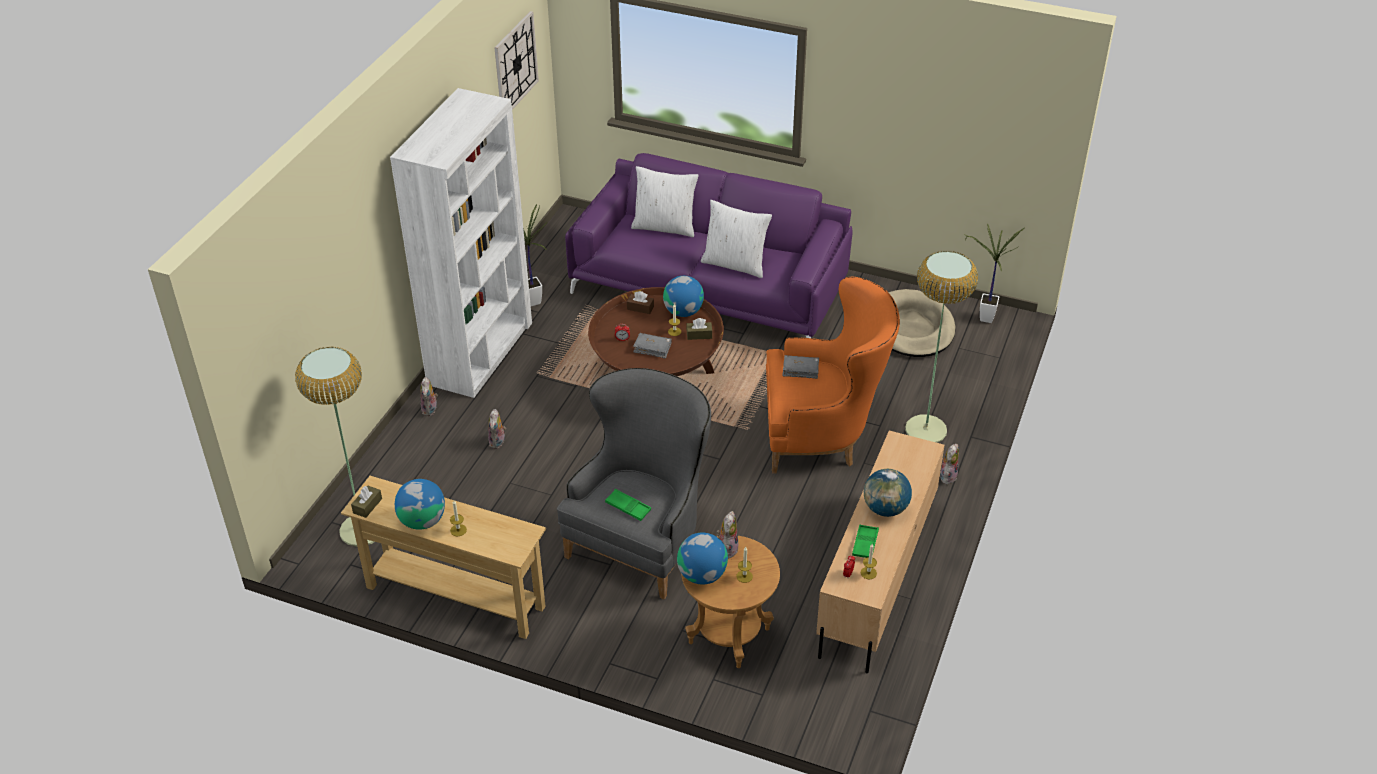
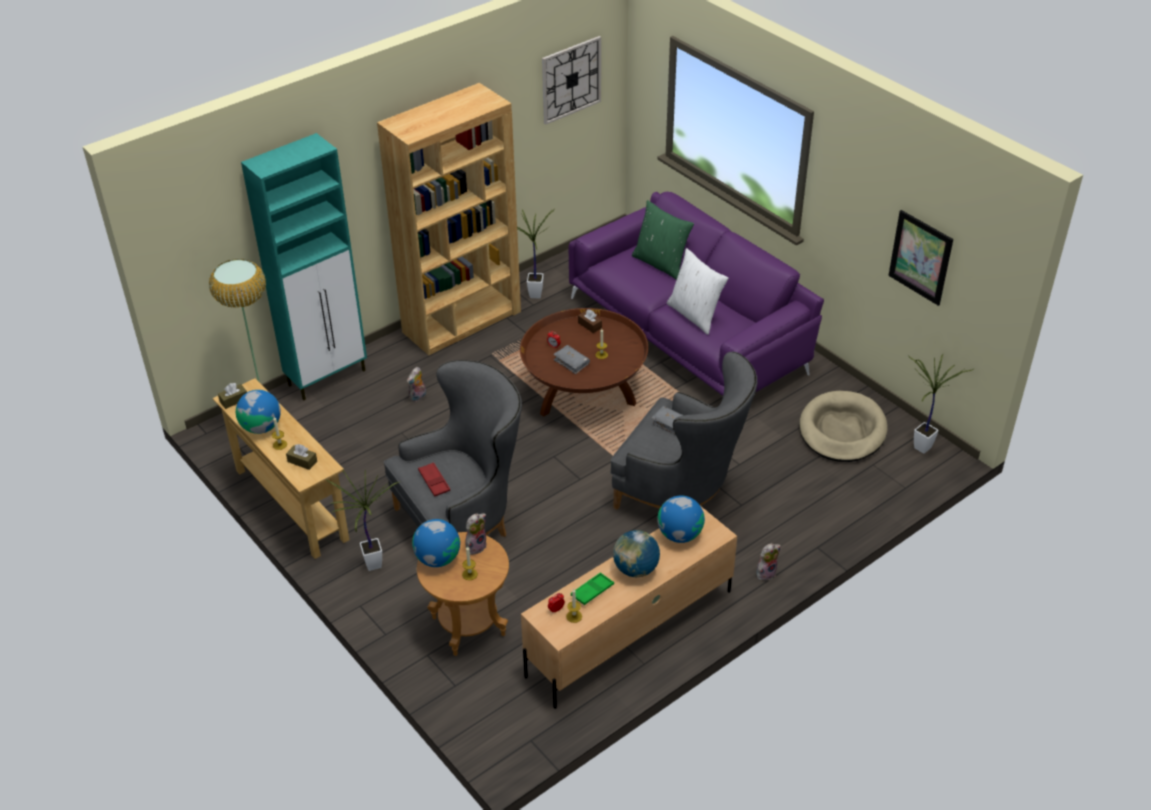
camera: 30 degrees right, 0 degrees up
white bookcase [390,88,532,398] -> brown bookcase [377,83,521,355]
plush toy [420,377,438,416] -> none
green tray [605,489,651,521] -> red tray [418,462,450,497]
white pillow [631,166,698,237] -> green pillow [632,200,694,280]
globe [663,276,704,317] -> globe moved to [657,495,705,543]
brown tissue box [686,318,712,340] -> brown tissue box moved to [286,444,317,470]
orange armchair [766,277,900,474] -> grey armchair [610,352,757,510]
floor lamp [905,251,978,443] -> none
none -> turquoise cabinet [241,133,367,400]
none -> potted plant [326,470,401,571]
none -> picture [888,210,953,306]

